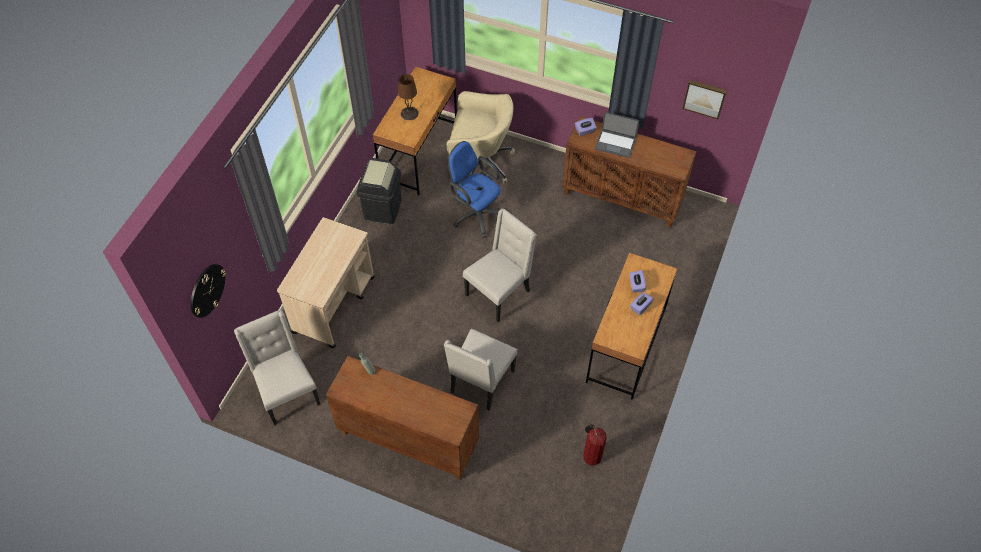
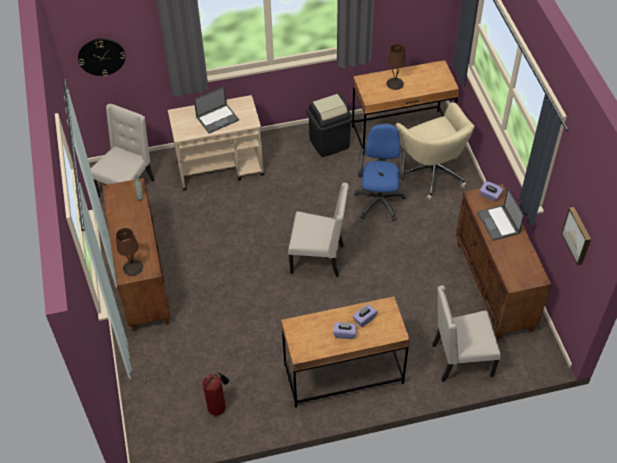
camera: 55 degrees right, 5 degrees down
beige chair [444,329,517,411] -> beige chair moved to [432,285,501,382]
none -> brown table lamp [116,228,143,276]
none -> laptop [194,86,239,134]

